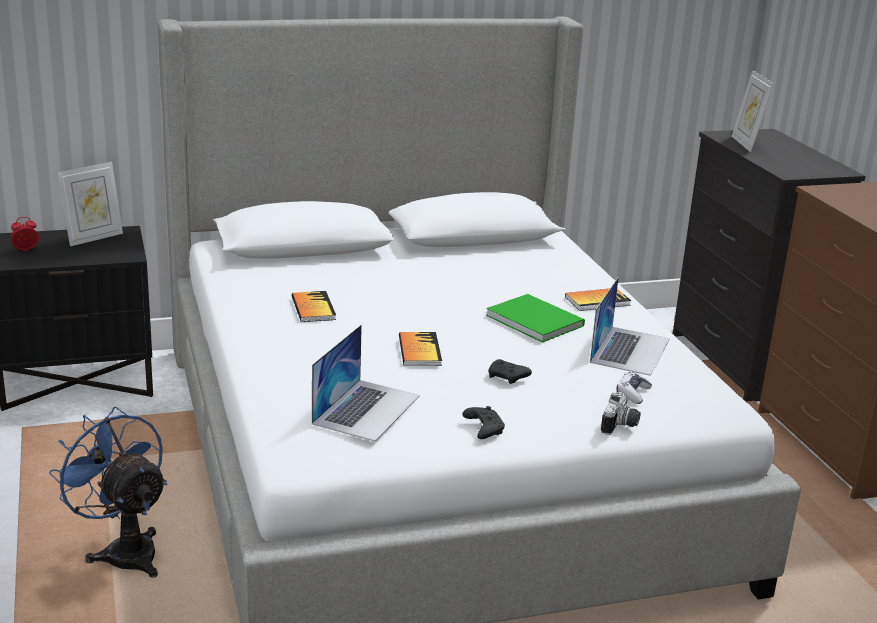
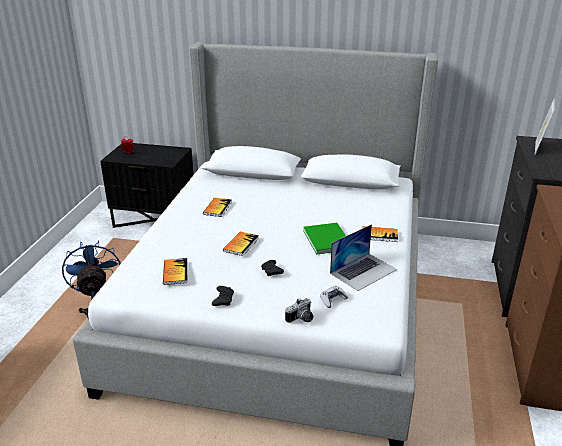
camera: 30 degrees right, 5 degrees up
picture frame [58,162,123,246] -> none
laptop [312,325,420,442] -> book [163,258,188,285]

